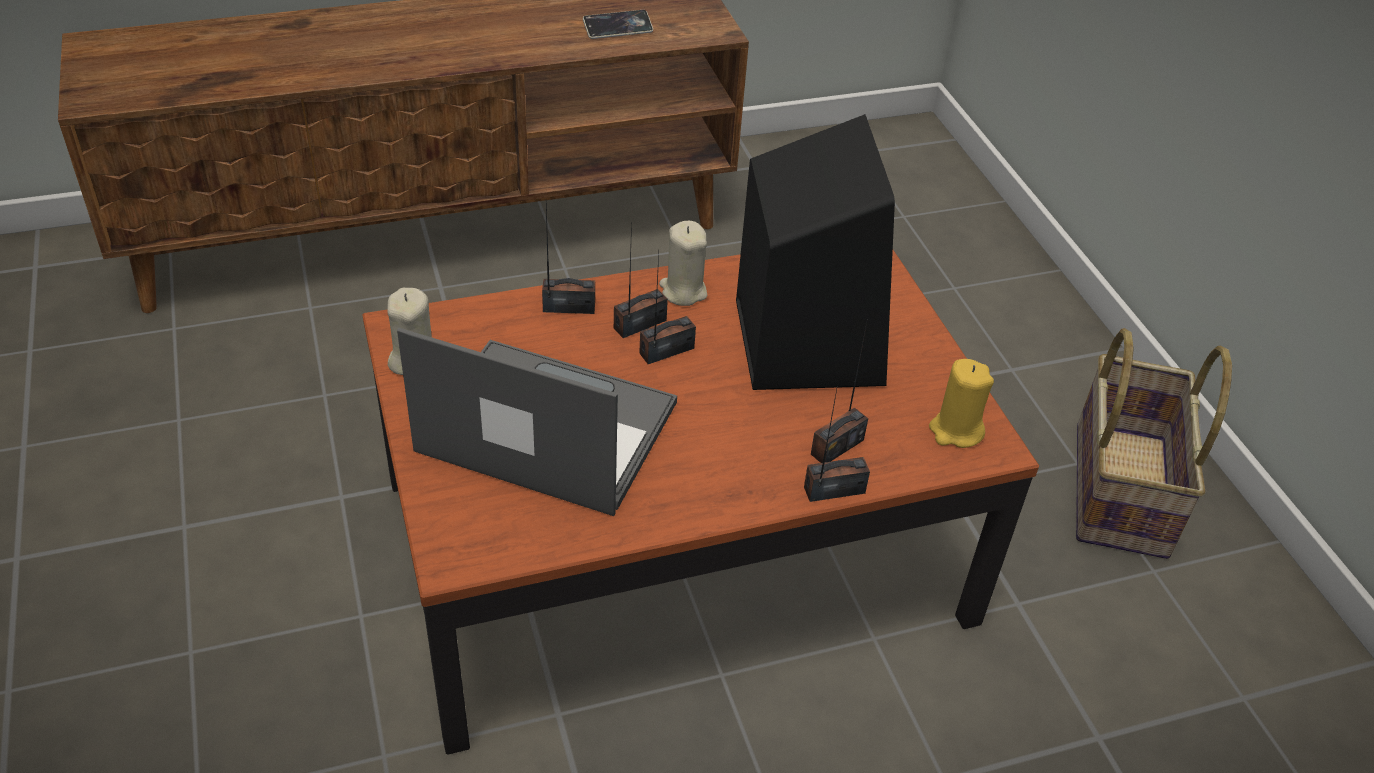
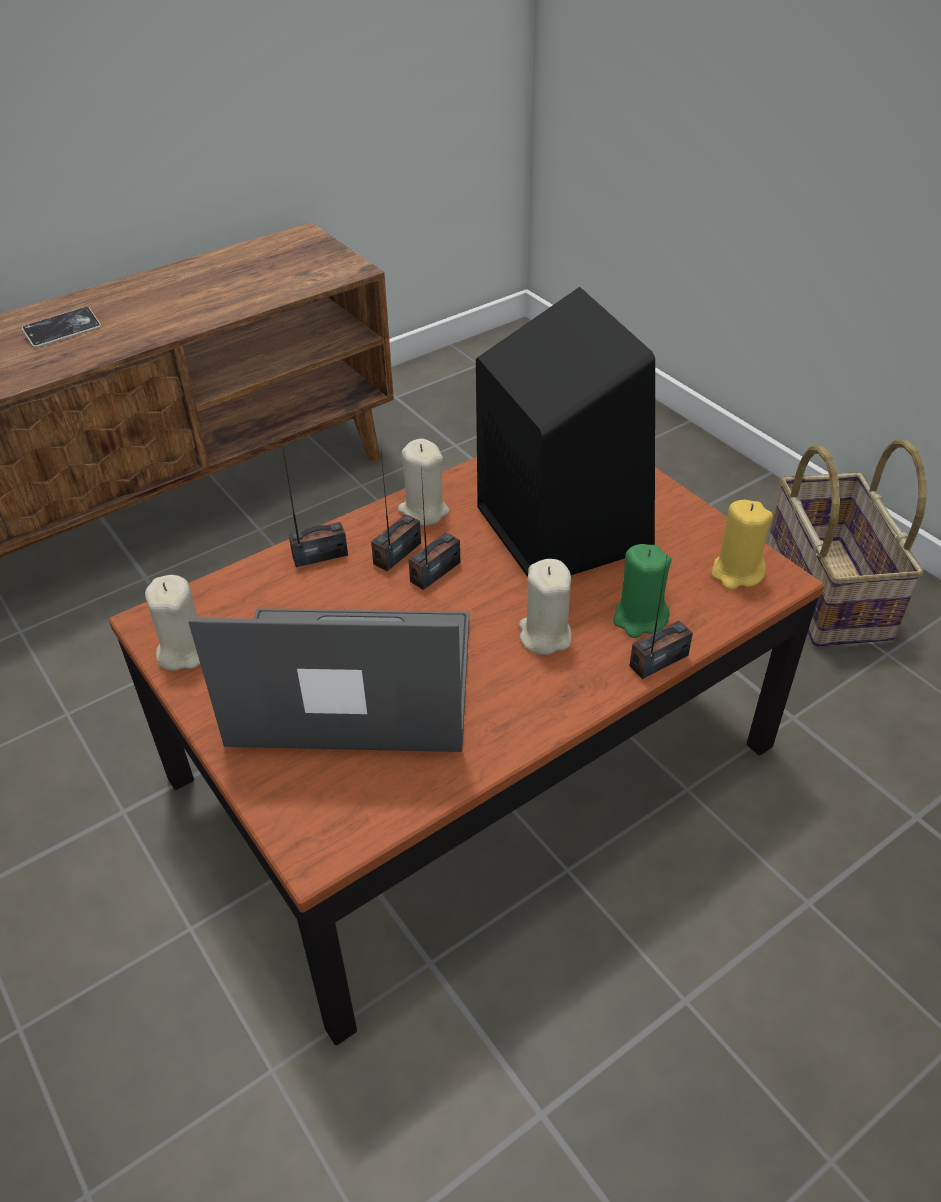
camera: 15 degrees left, 0 degrees up
phone [583,10,653,39] -> phone moved to [22,307,101,348]
radio [811,322,868,463] -> green candle [613,544,671,638]
none -> beige candle [519,559,571,655]

